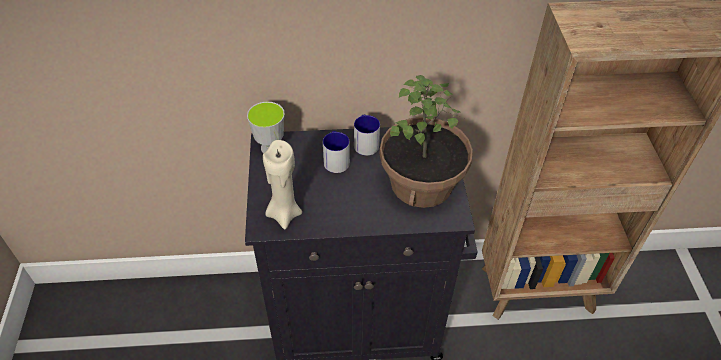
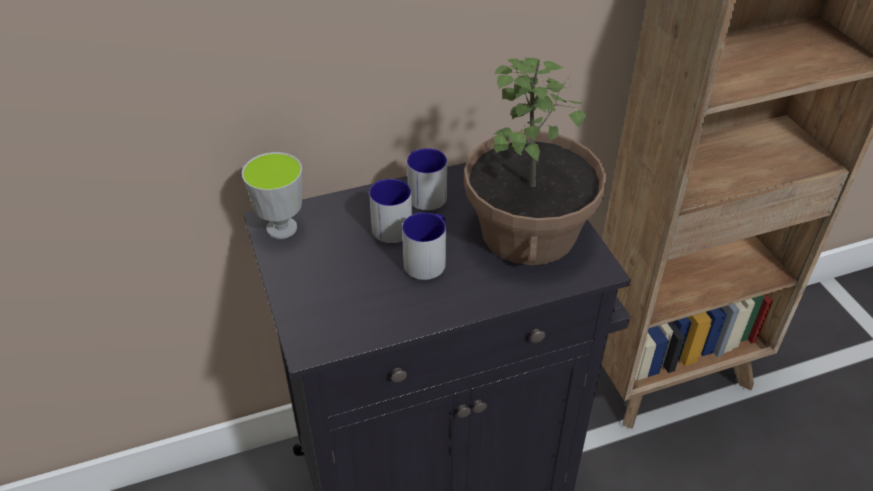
camera: 15 degrees left, 5 degrees down
beige candle [263,140,302,229] -> none
none -> mug [402,212,446,280]

